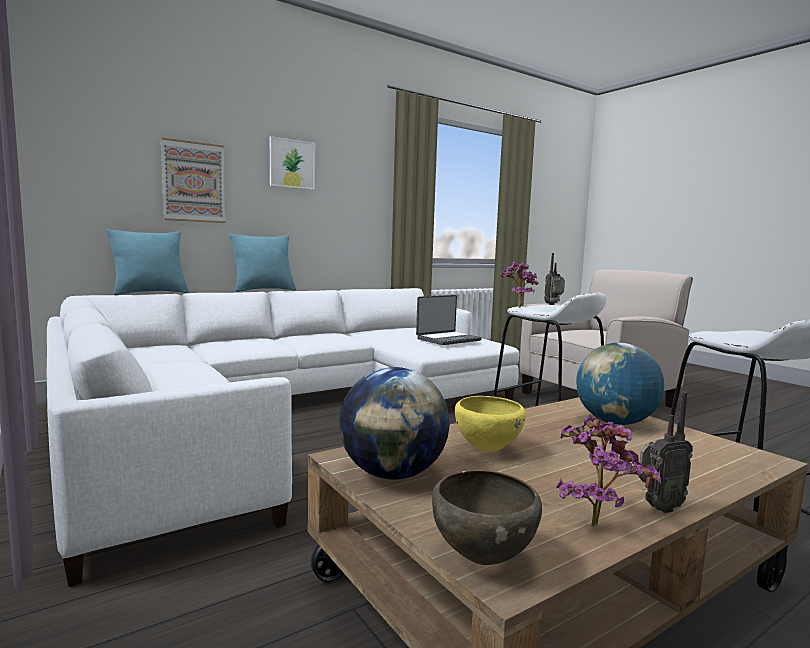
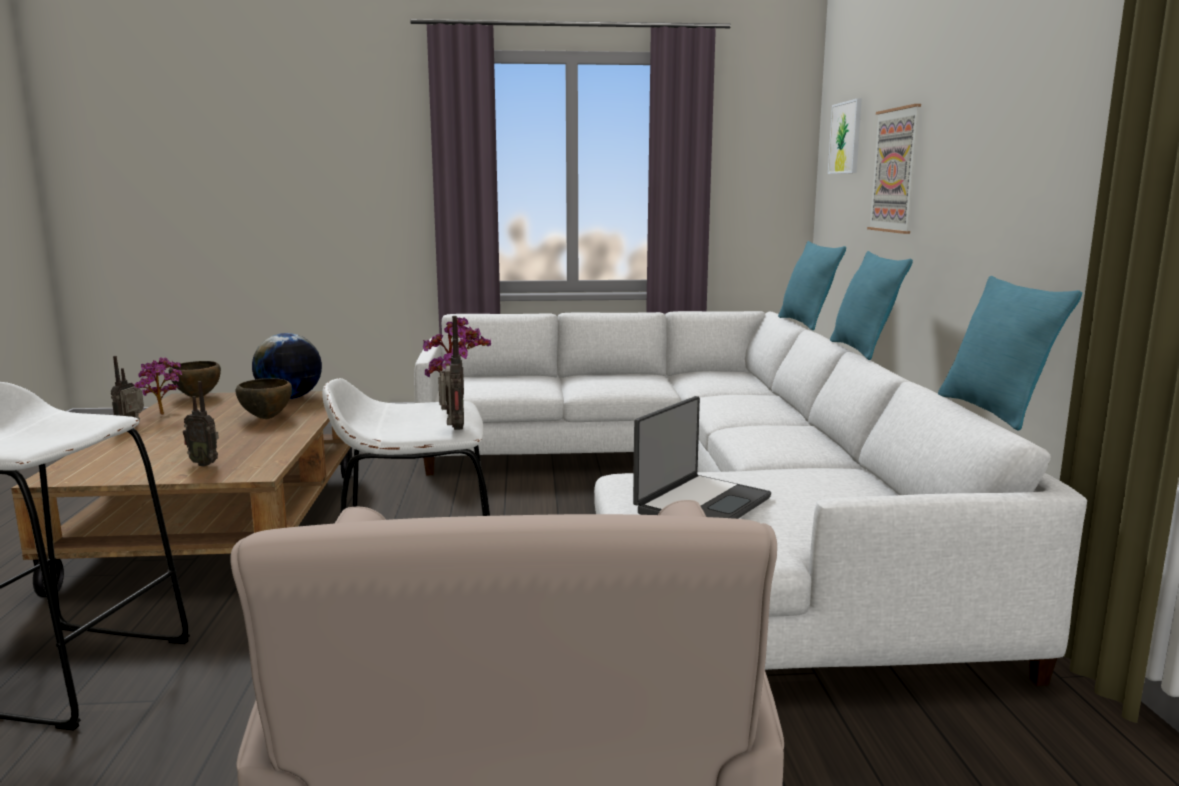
camera: 120 degrees right, 5 degrees up
picture [270,136,315,190] -> picture moved to [828,98,862,174]
laptop [416,295,482,345] -> laptop turned 135 degrees counterclockwise [633,396,771,519]
yellow bowl [455,396,526,452] -> brown bowl [236,378,292,419]
globe [576,343,664,425] -> radio [183,381,219,467]
none -> turquoise pillow [938,276,1082,430]

